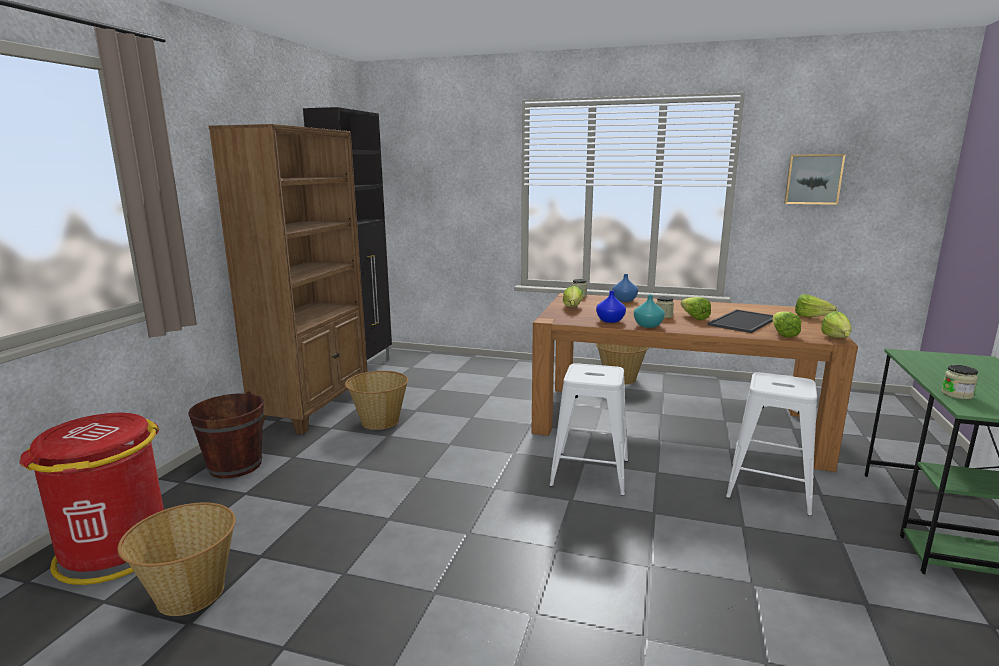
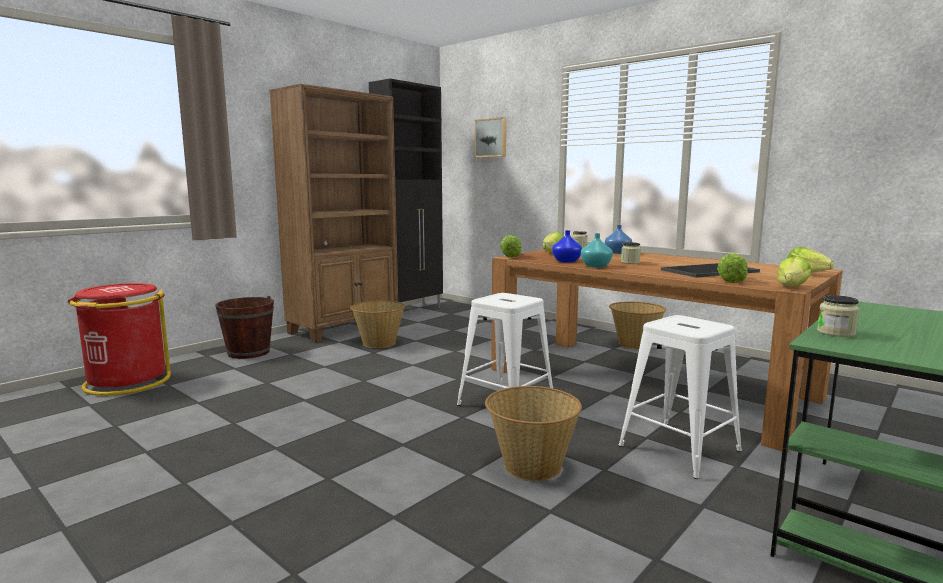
camera: 25 degrees right, 5 degrees down
basket [117,502,236,616] -> basket moved to [485,386,582,481]
lettuce [681,297,711,320] -> lettuce moved to [500,235,522,258]
picture [784,154,846,205] -> picture moved to [475,117,506,158]

